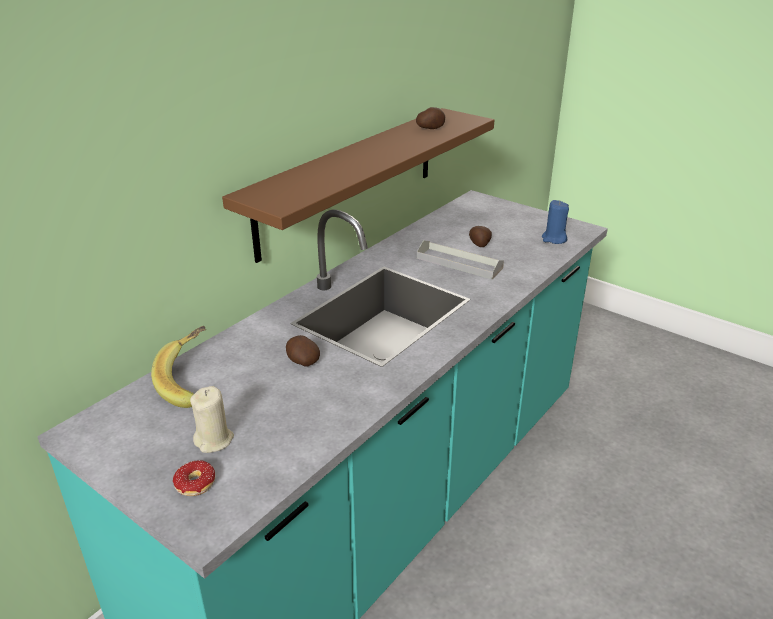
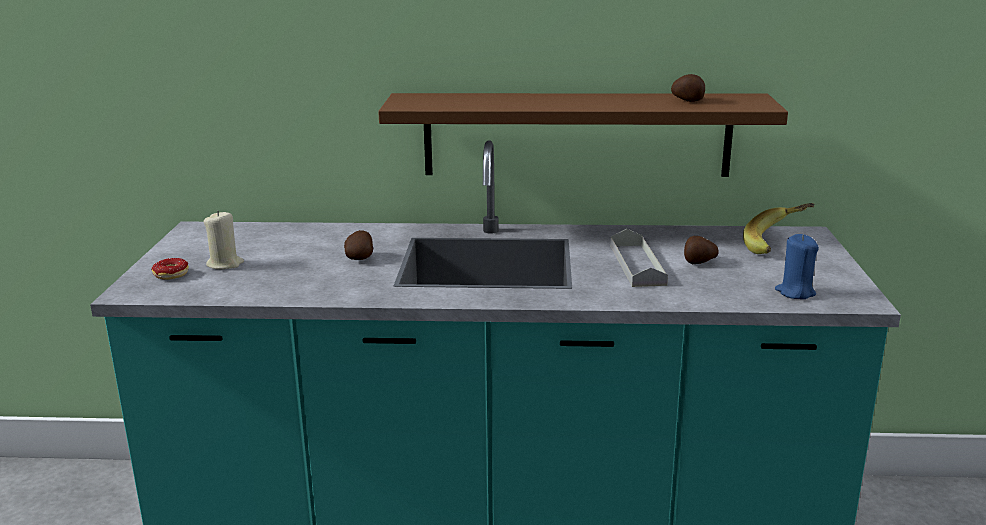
camera: 55 degrees right, 10 degrees down
banana [151,326,206,408] -> banana moved to [743,203,815,254]

